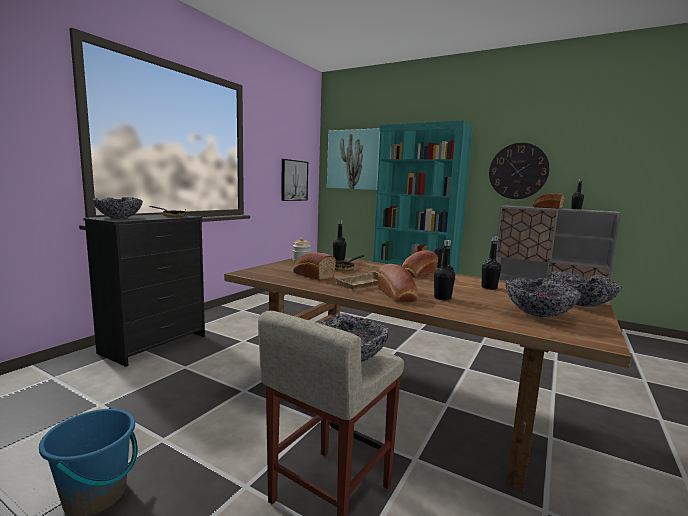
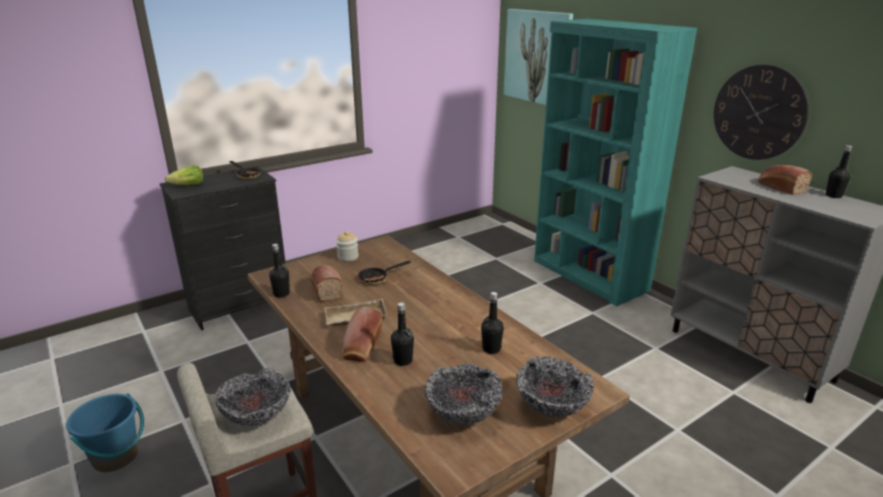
camera: 25 degrees right, 15 degrees up
bowl [93,197,143,219] -> lettuce [165,165,203,185]
picture [281,159,308,201] -> none
black bottle [333,220,347,261] -> black bottle moved to [269,244,290,298]
bread [402,250,438,278] -> none

